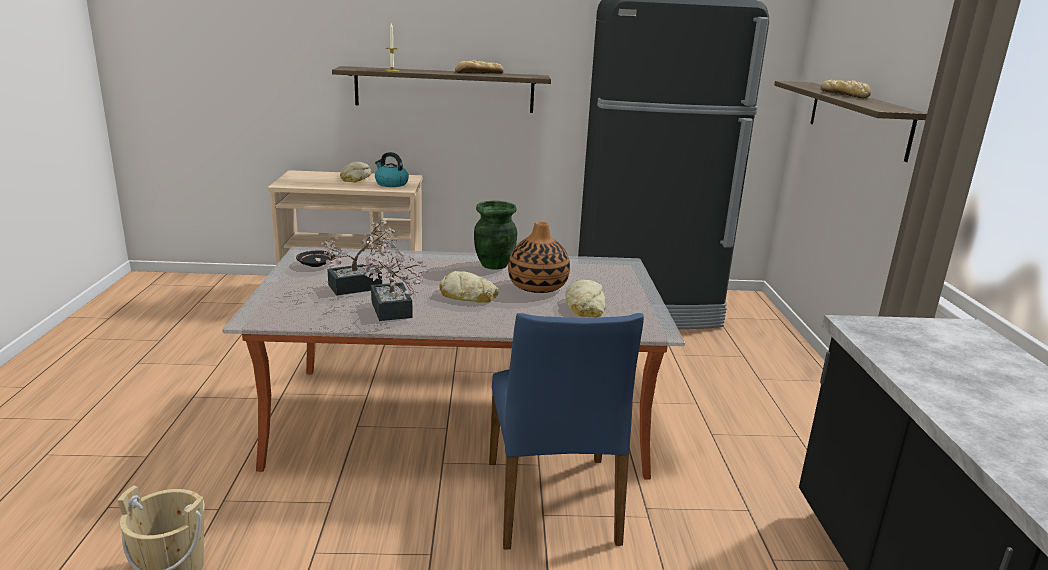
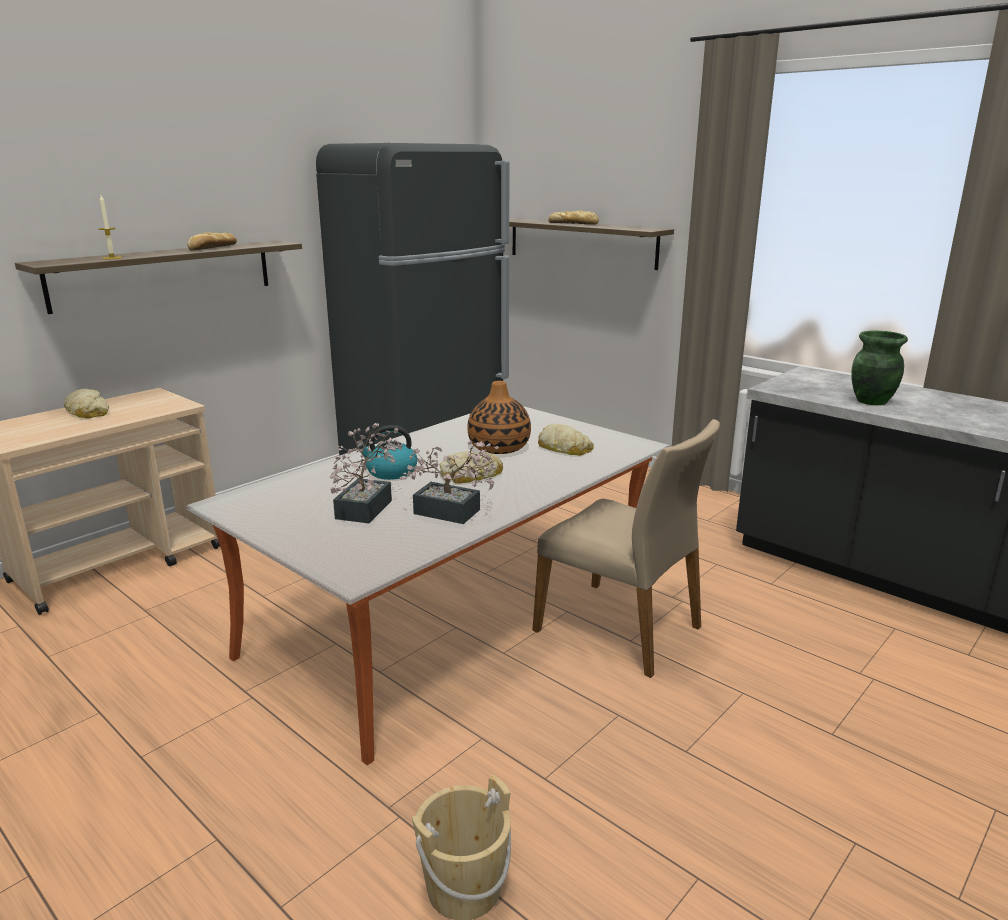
camera: 45 degrees left, 0 degrees up
black plate [296,250,336,267] -> none
kettle [375,152,409,187] -> kettle moved to [356,425,417,480]
green vase [474,201,517,270] -> green vase moved to [851,331,908,405]
blue chair [489,313,644,550] -> beige chair [532,419,720,678]

